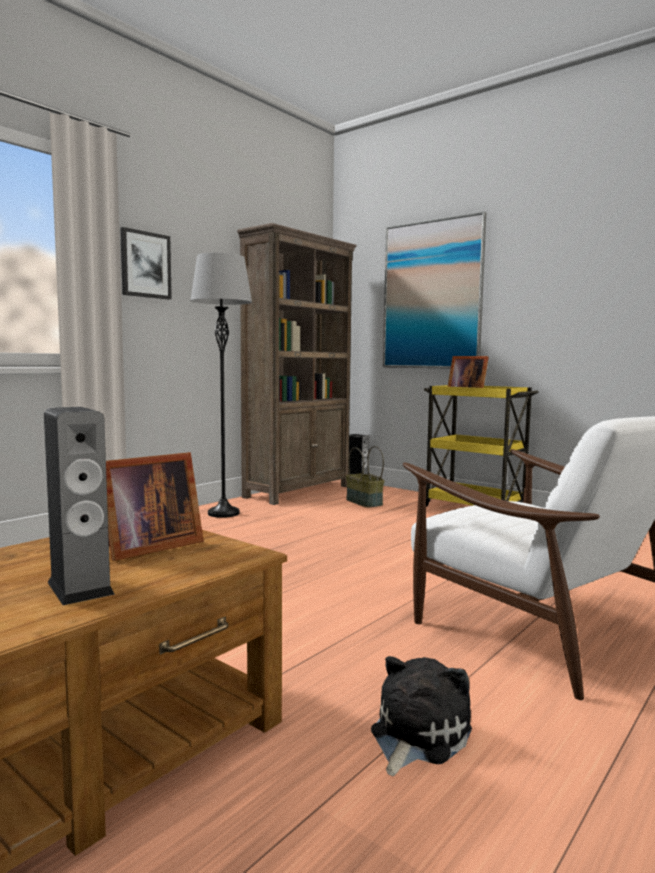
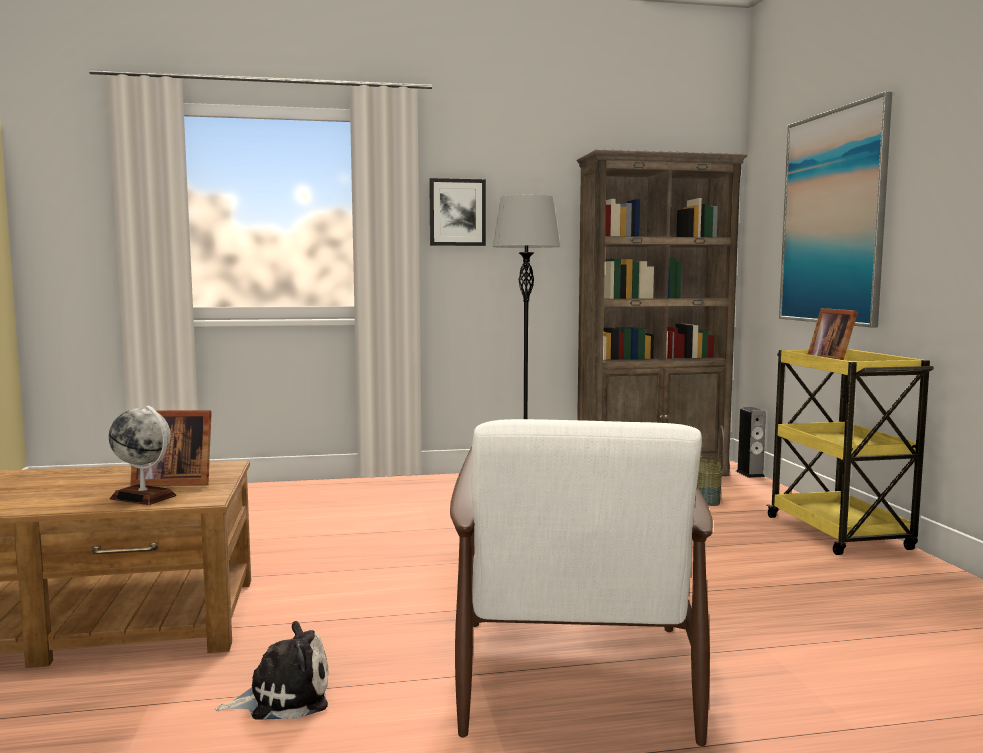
camera: 40 degrees right, 0 degrees up
speaker [44,407,115,605] -> none
none -> globe [109,405,176,505]

